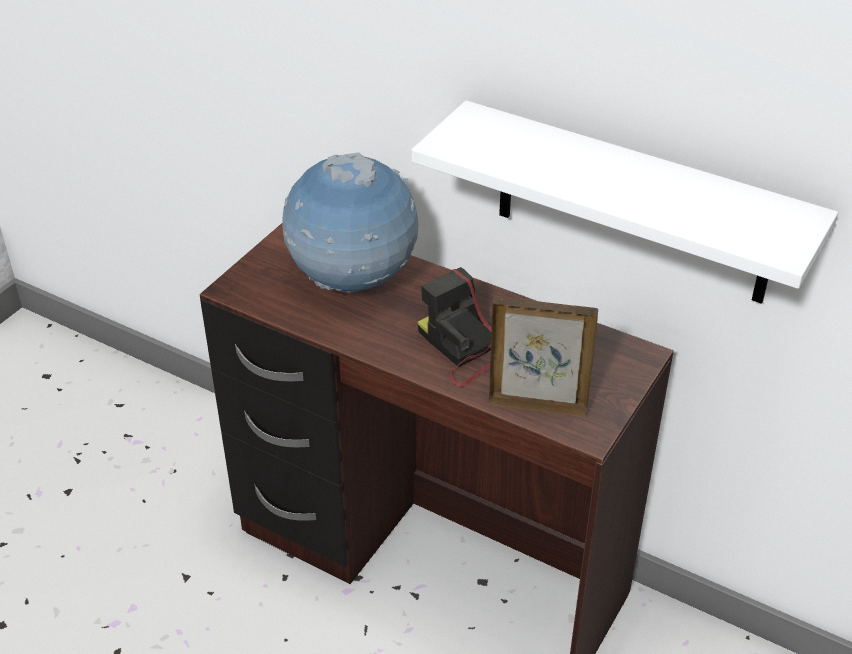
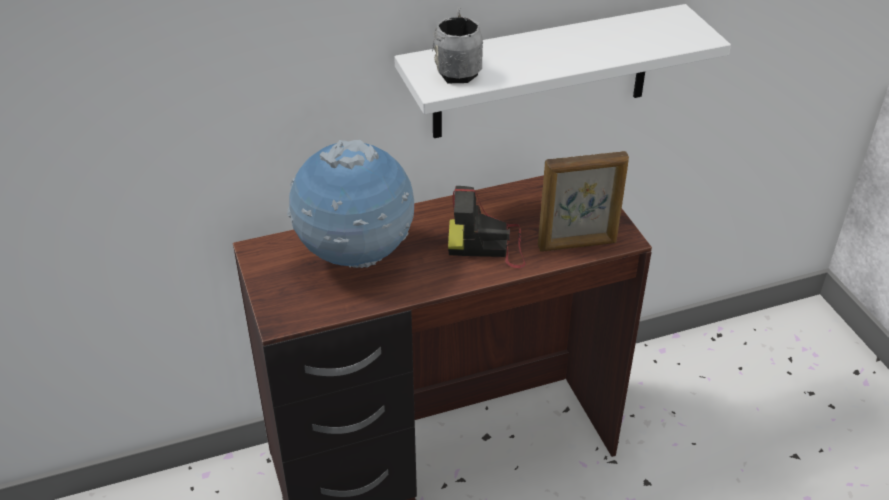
camera: 50 degrees left, 0 degrees up
picture frame [489,297,598,417] -> picture frame turned 150 degrees counterclockwise [538,151,629,252]
none -> grey mug [432,7,483,83]

